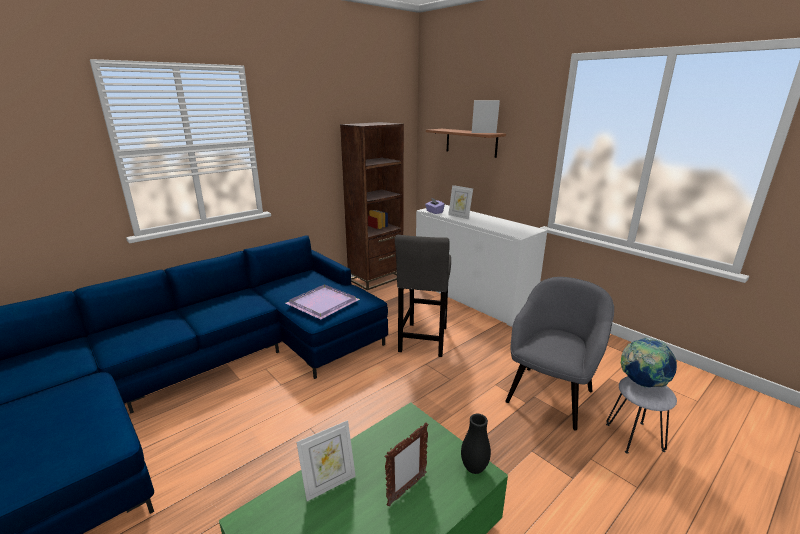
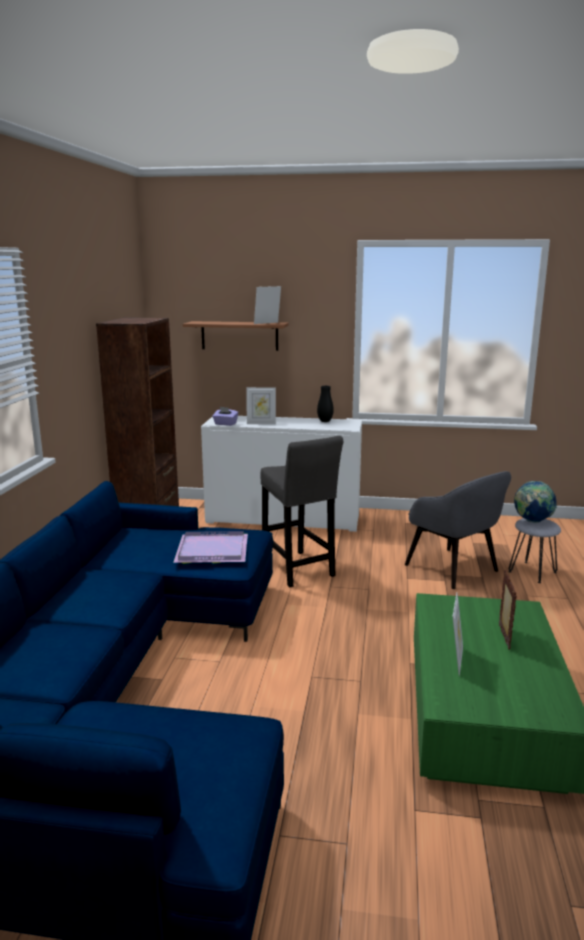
camera: 40 degrees left, 5 degrees down
black vase [461,414,491,474] -> black vase moved to [317,386,334,422]
grey armchair [505,277,614,431] -> grey armchair turned 150 degrees clockwise [405,471,511,589]

